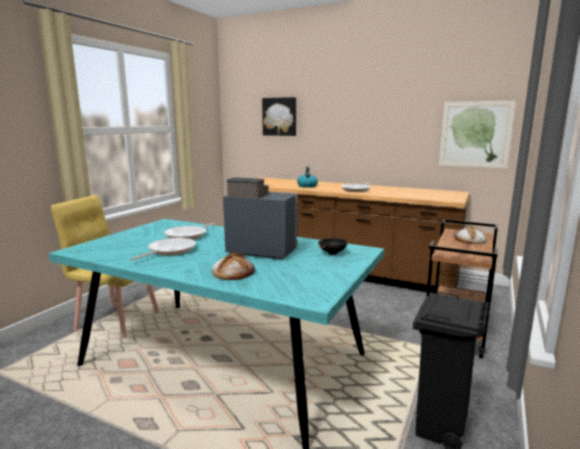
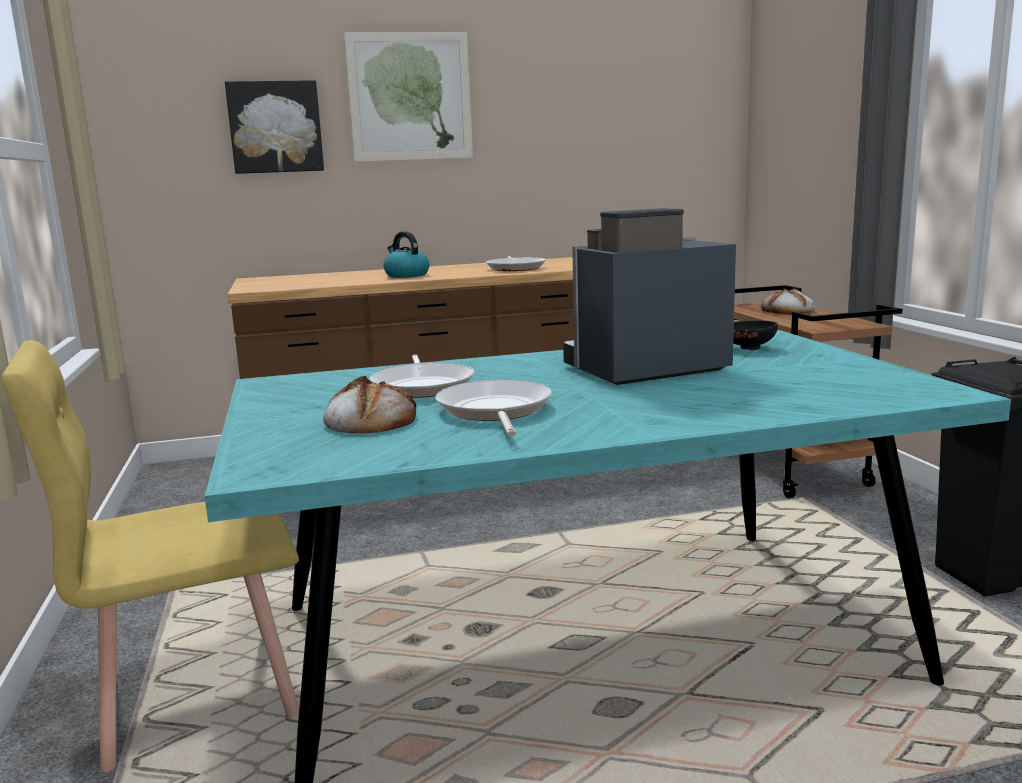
camera: 40 degrees left, 0 degrees up
bread [212,252,255,280] -> bread moved to [323,375,416,433]
picture [439,101,516,168] -> picture moved to [344,32,473,162]

